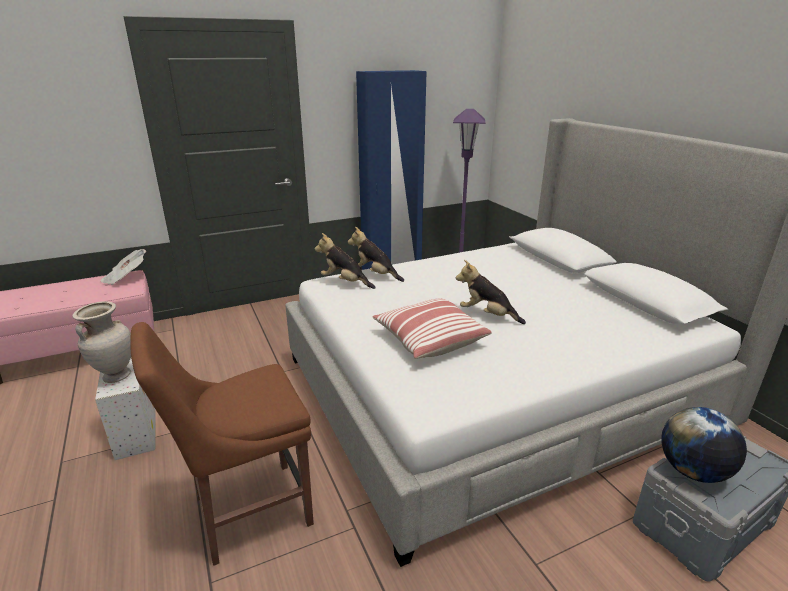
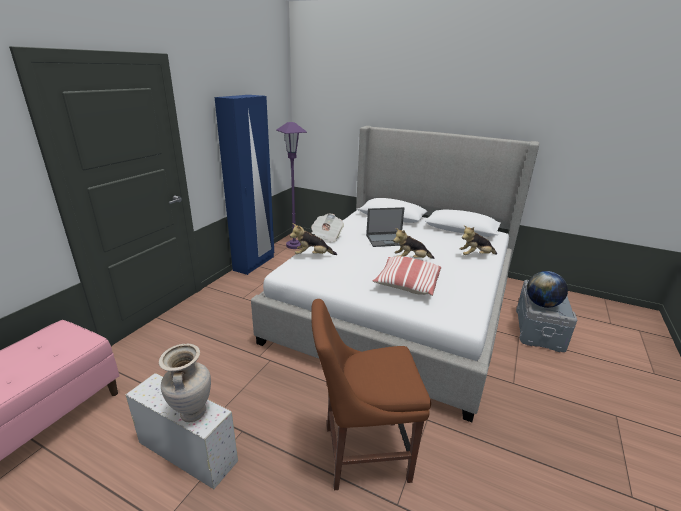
camera: 40 degrees left, 0 degrees up
newspaper [101,249,146,285] -> newspaper moved to [311,213,344,243]
brown chair [130,322,314,566] -> brown chair turned 60 degrees clockwise [311,299,431,490]
plush toy [315,233,376,289] -> plush toy moved to [460,225,497,255]
none -> laptop [366,207,404,247]

